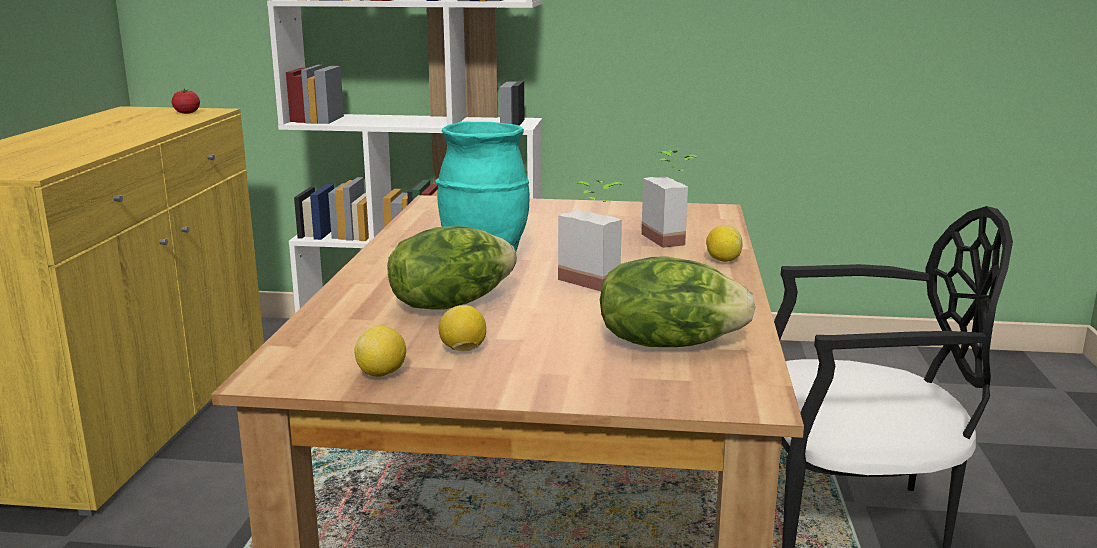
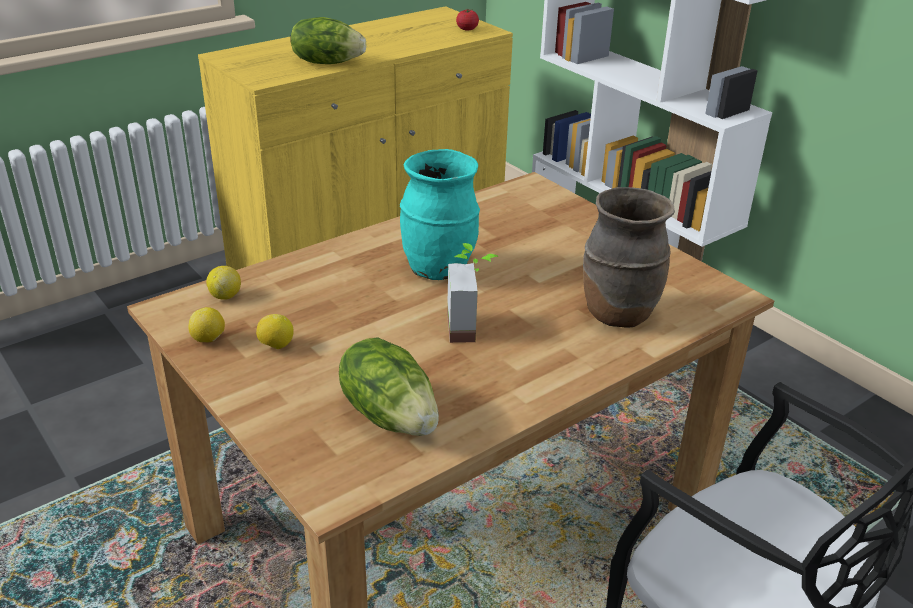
camera: 45 degrees right, 15 degrees up
lettuce [387,226,517,310] -> lettuce moved to [290,17,367,64]
potted plant [641,150,696,248] -> brown vase [583,187,675,328]
lemon [706,225,743,262] -> lemon moved to [206,266,241,300]

